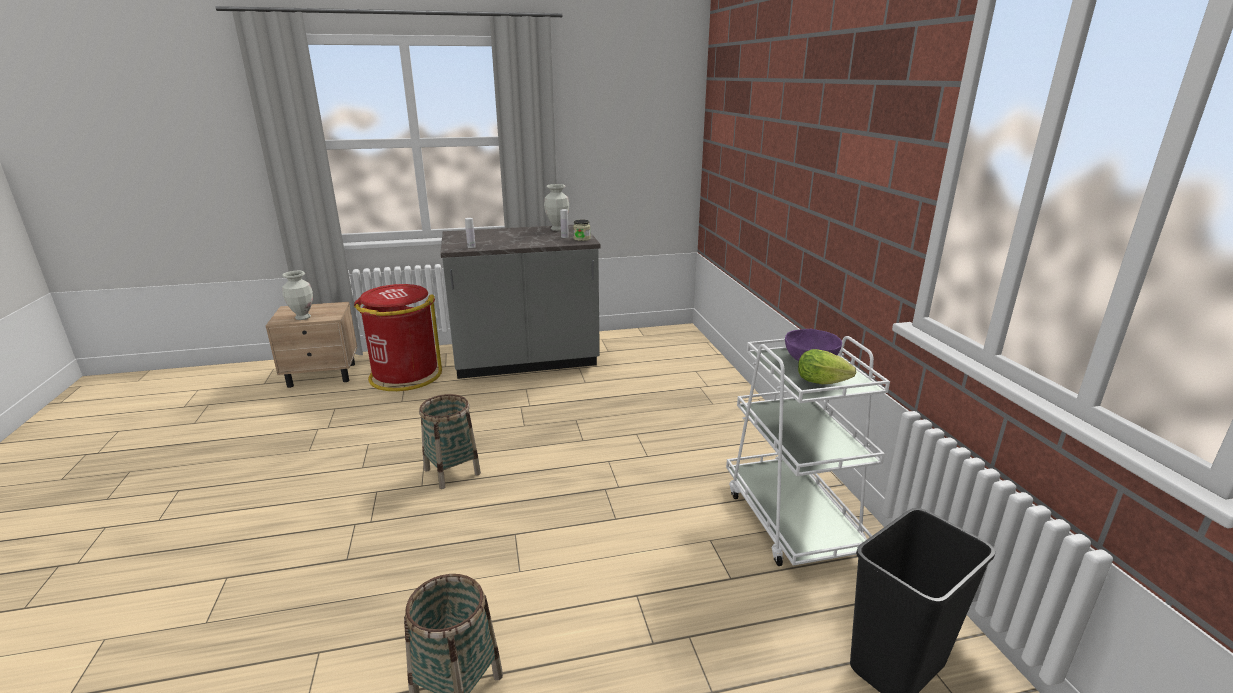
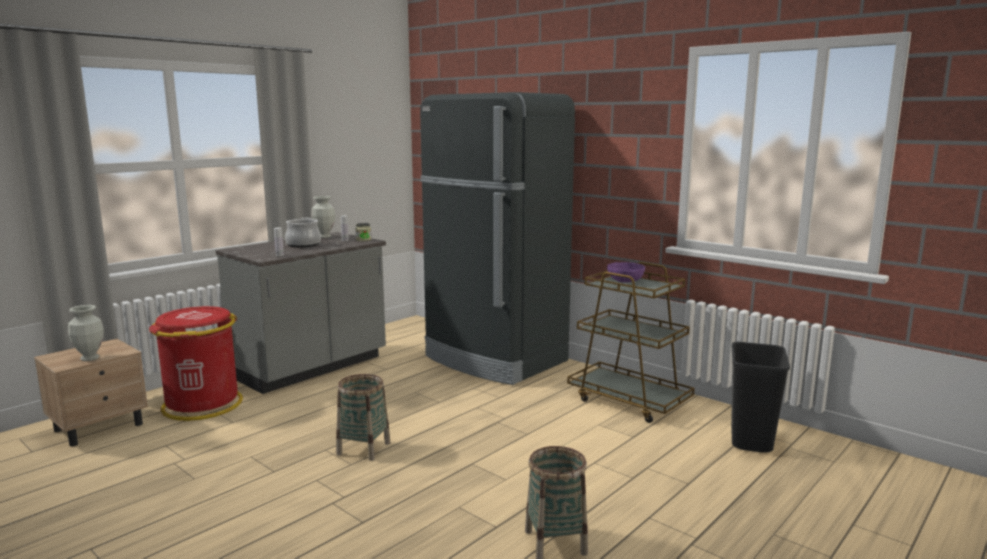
camera: 35 degrees left, 10 degrees down
white cart [726,336,890,566] -> brown cart [567,262,695,423]
lettuce [798,349,856,384] -> none
none -> cooking pot [285,218,321,247]
none -> black fridge [420,92,575,385]

